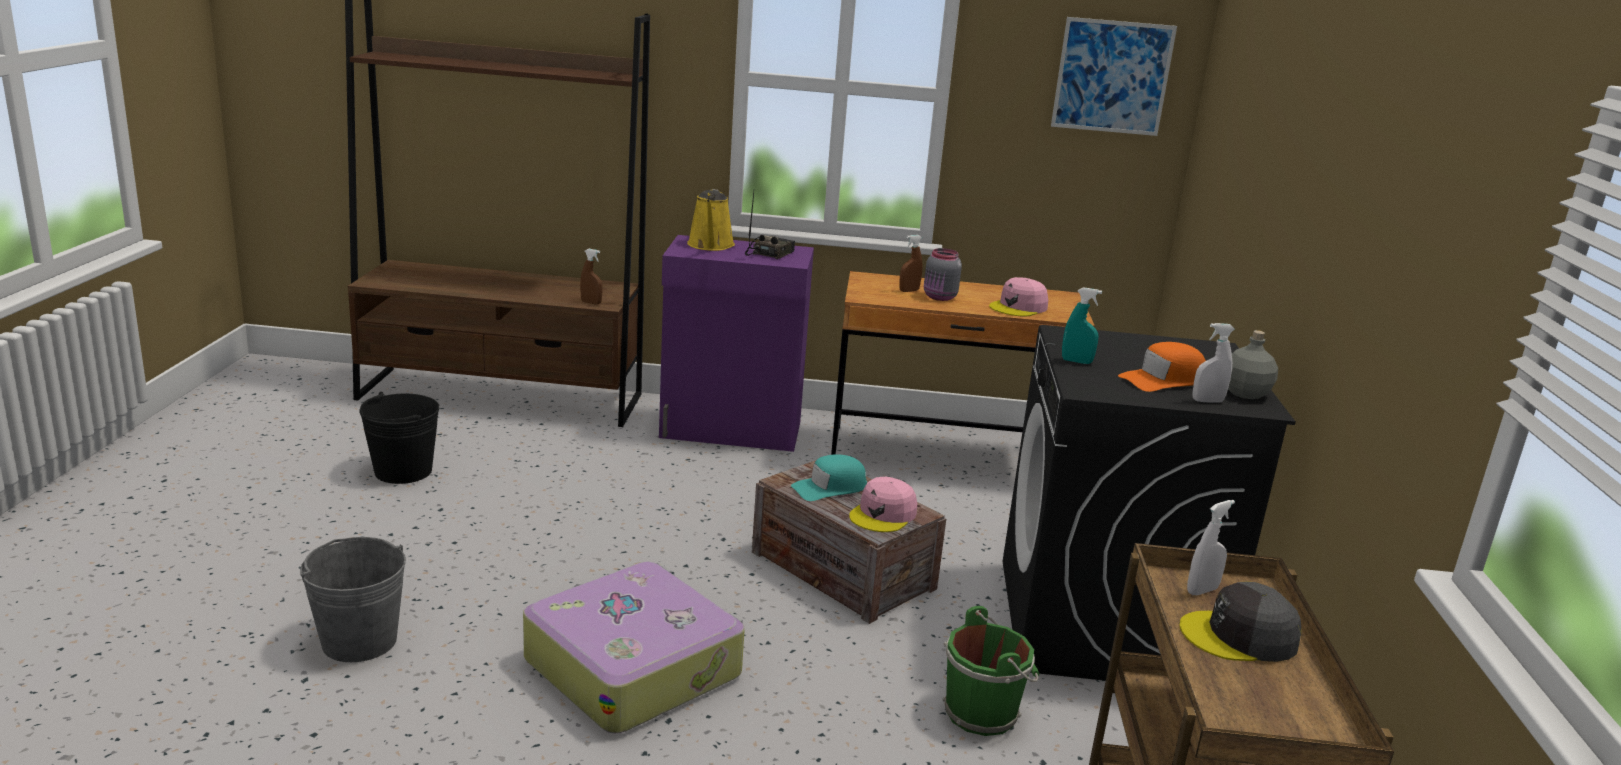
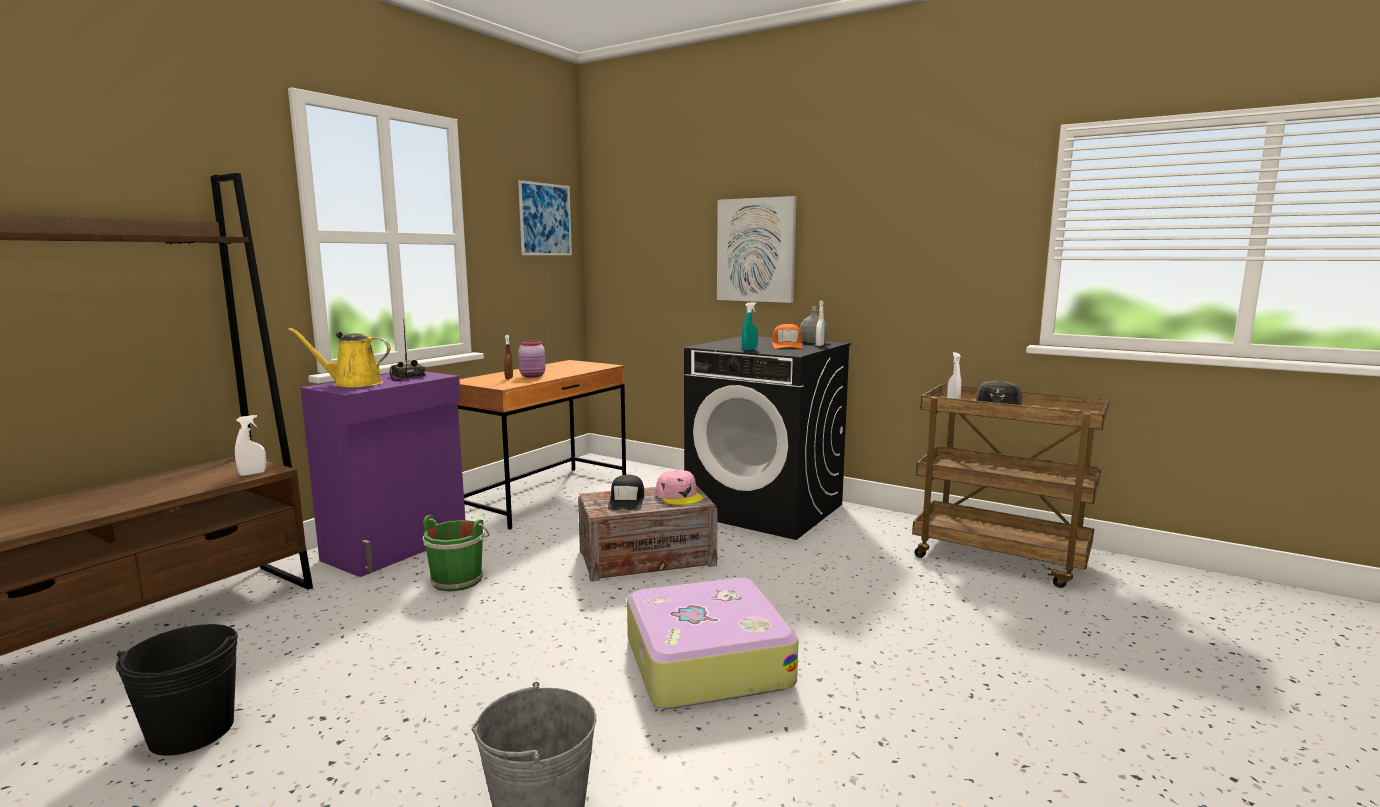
camera: 60 degrees left, 10 degrees down
brown spray bottle [580,249,603,304] -> white spray bottle [235,415,266,476]
yellow watering can [687,189,735,251] -> yellow watering can turned 150 degrees clockwise [288,328,391,387]
turquoise cap [791,455,867,501] -> black cap [608,475,645,511]
grey jar [924,248,962,301] -> pink jar [518,340,546,378]
green bucket [942,606,1039,736] -> green bucket moved to [423,515,489,592]
pink cap [989,277,1048,317] -> none
none -> picture [717,196,796,303]

